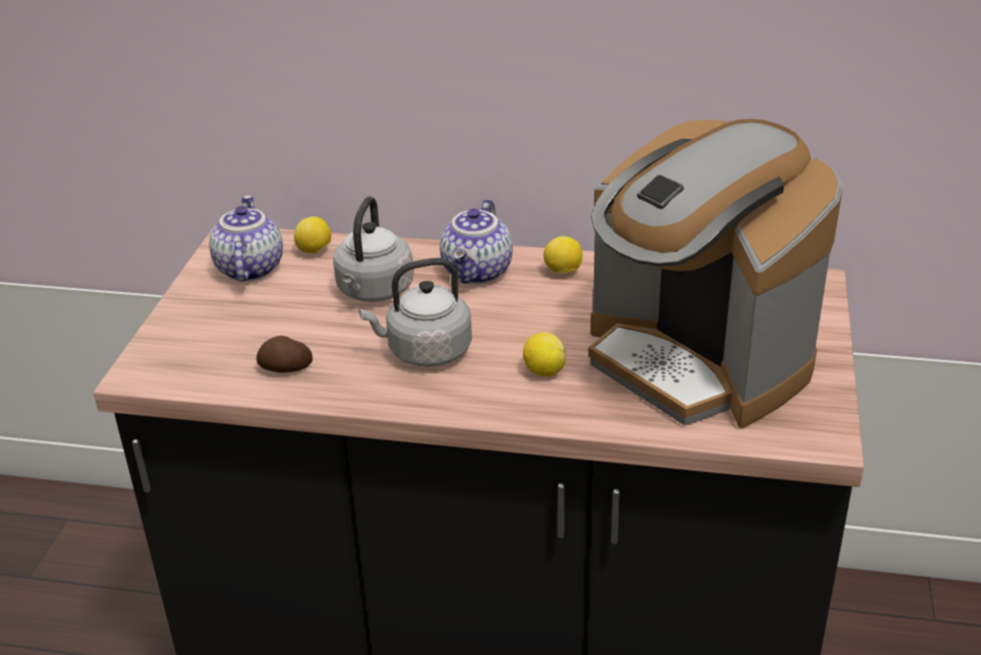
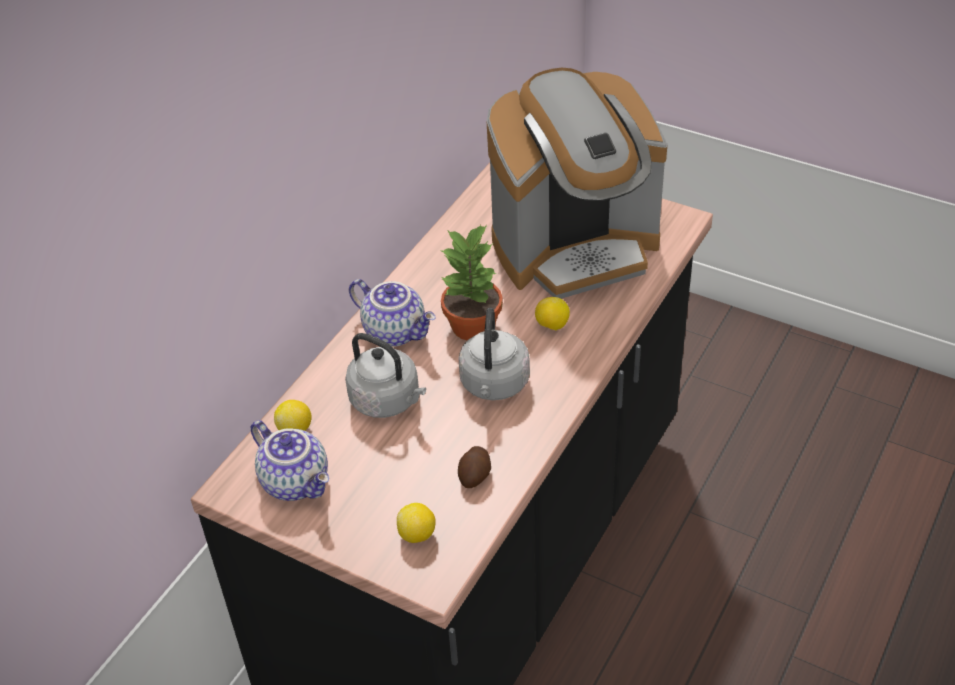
camera: 70 degrees left, 10 degrees up
teapot [209,195,283,282] -> teapot turned 150 degrees counterclockwise [250,420,329,501]
lemon [543,236,583,273] -> lemon moved to [397,503,436,543]
none -> potted plant [440,225,503,340]

